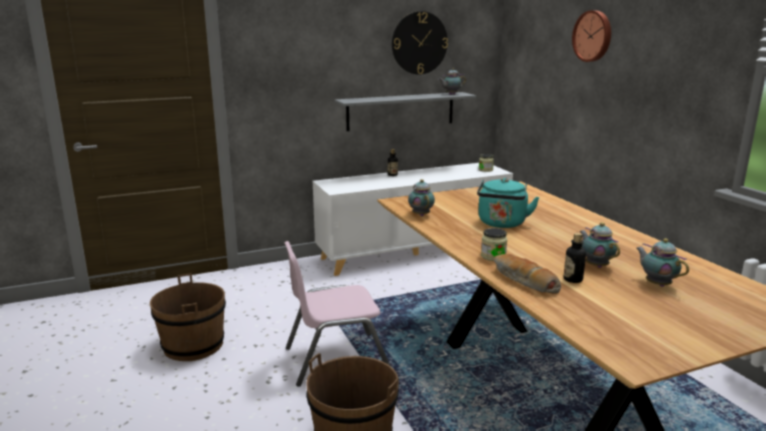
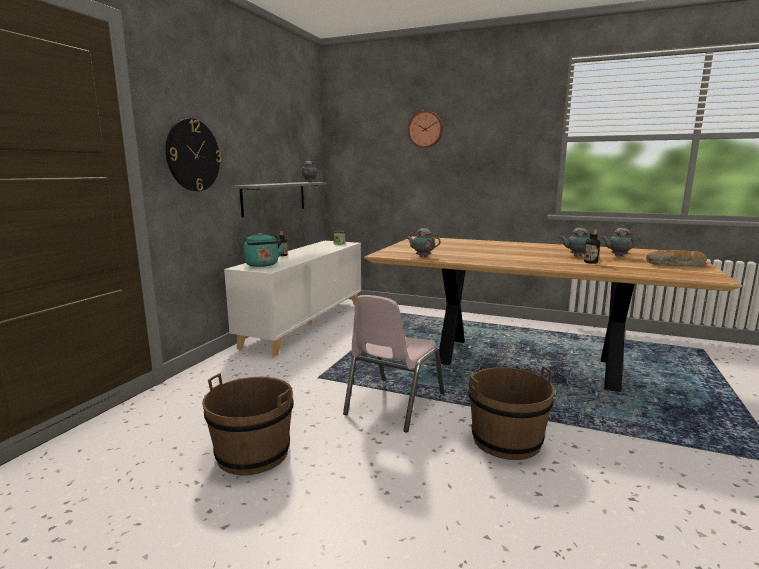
camera: 45 degrees left, 5 degrees down
wall clock [392,11,448,75] -> wall clock moved to [166,119,221,191]
turquoise kettle [477,178,539,228] -> turquoise kettle moved to [244,233,284,267]
jar [481,228,508,261] -> none
bread [494,254,561,294] -> bread moved to [646,250,707,266]

